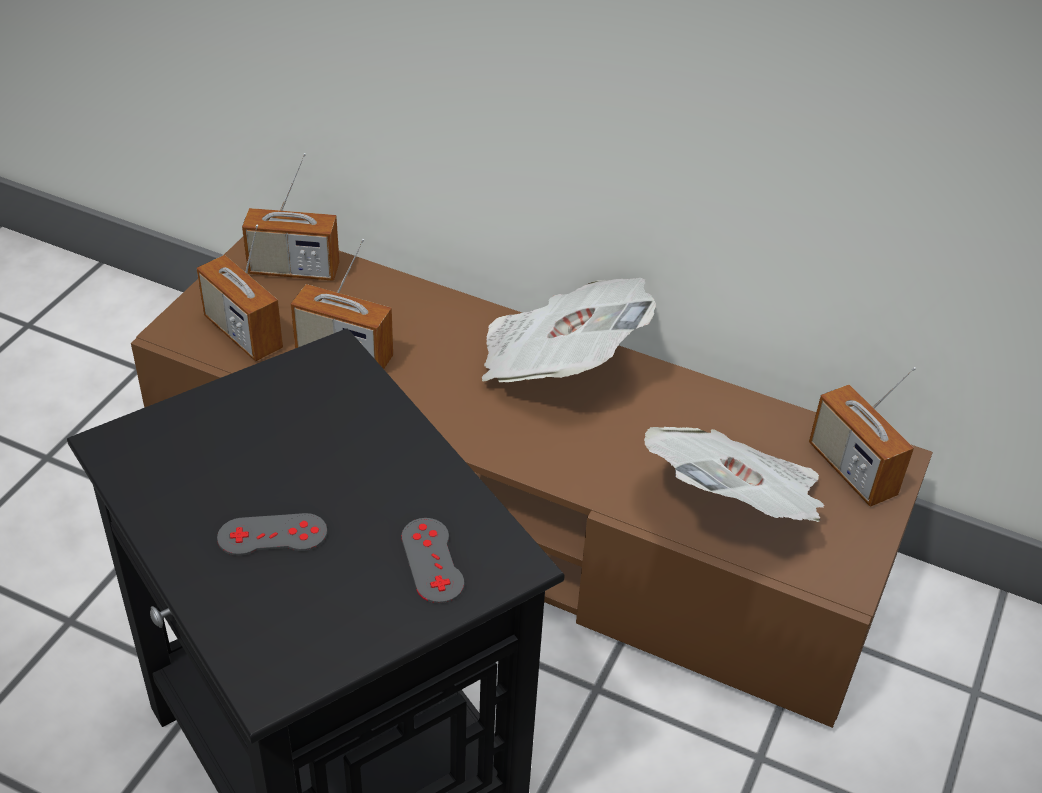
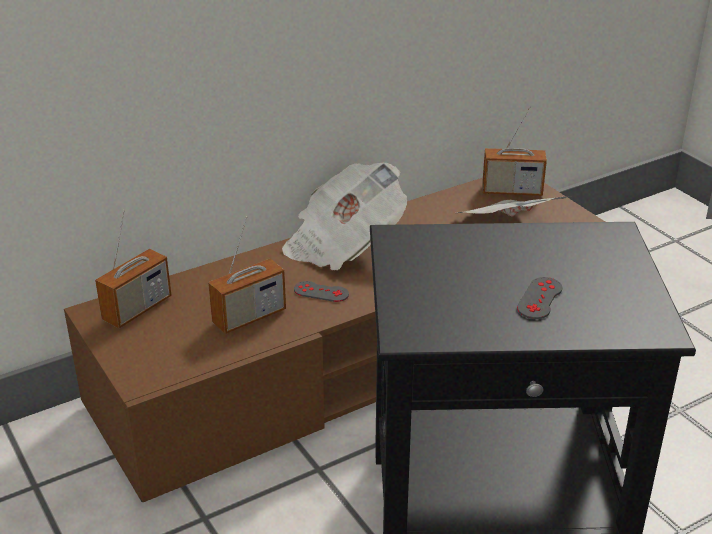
camera: 55 degrees left, 10 degrees down
radio [197,225,283,361] -> none
grey game controller [401,518,464,604] -> grey game controller moved to [294,281,349,302]

